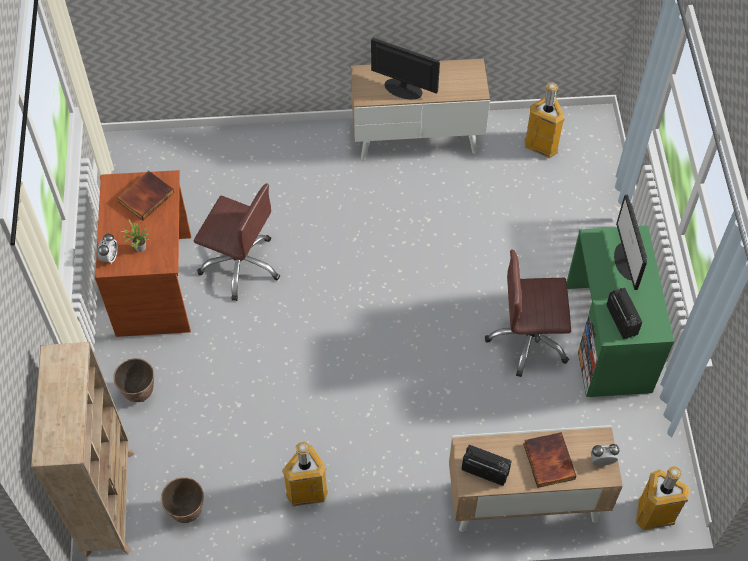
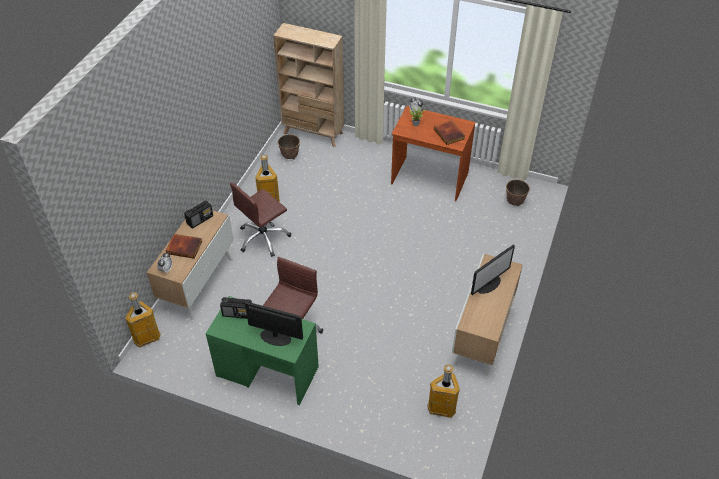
camera: 115 degrees right, 10 degrees down
planter [113,358,154,402] -> planter moved to [506,180,530,206]
brown office chair [193,184,280,301] -> brown office chair moved to [230,183,291,257]

